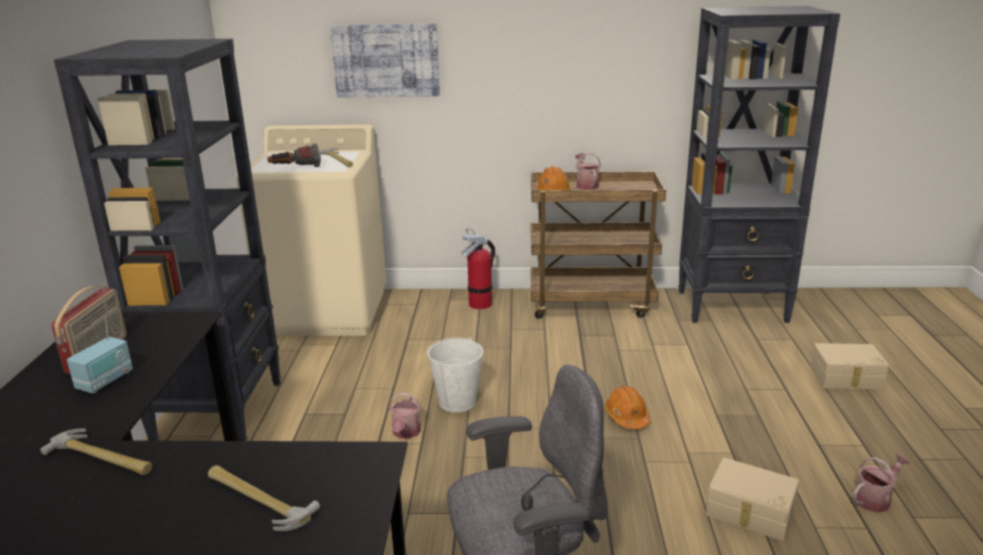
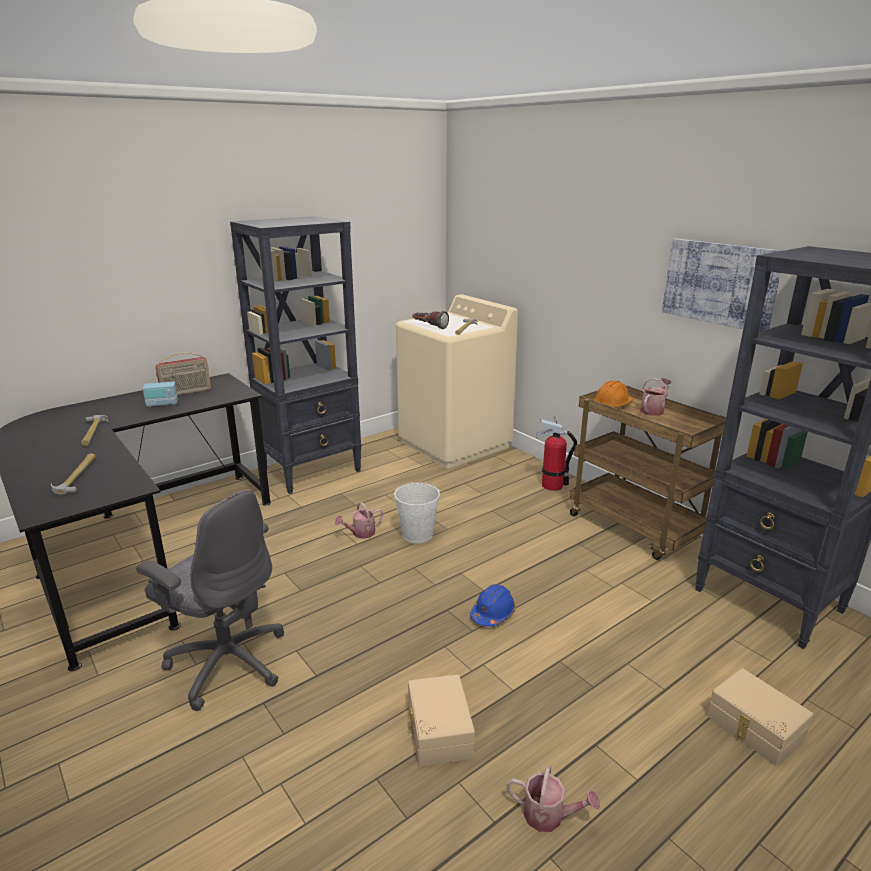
camera: 50 degrees right, 0 degrees up
picture [330,23,440,97] -> picture moved to [662,238,782,332]
orange hard hat [605,386,650,429] -> blue hard hat [470,584,516,627]

